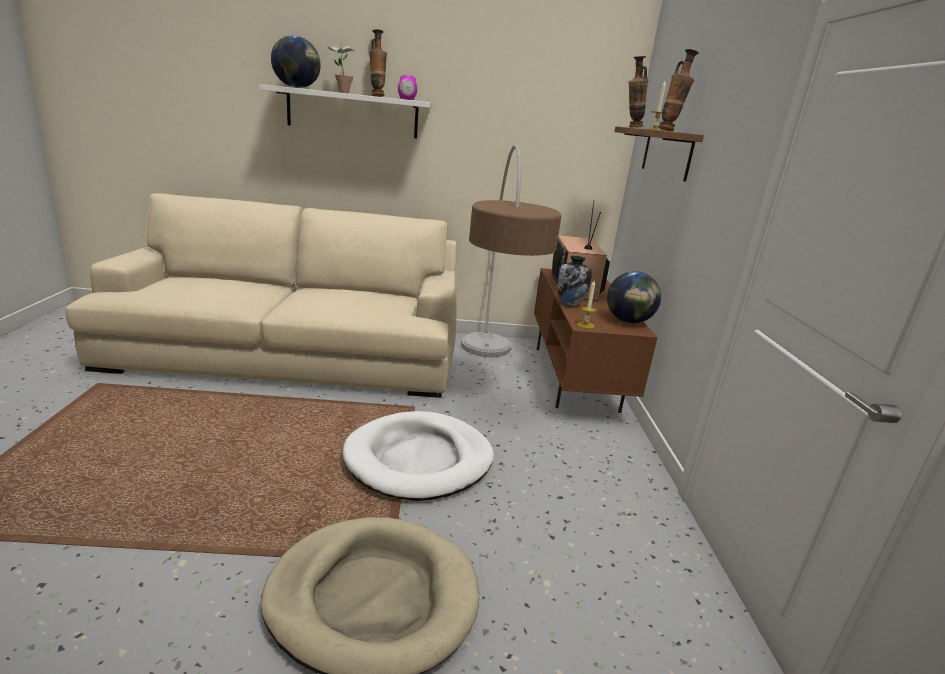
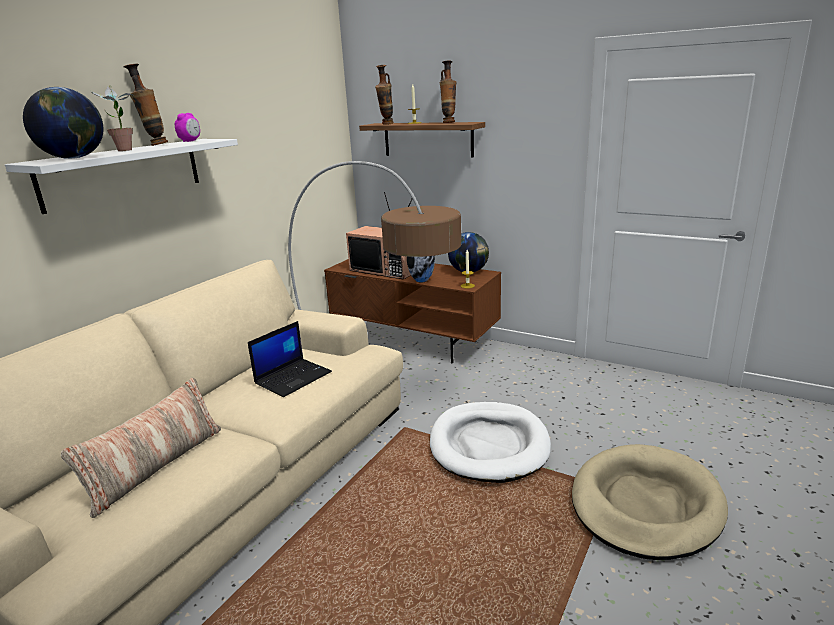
camera: 55 degrees left, 0 degrees up
none -> pillow [61,378,221,518]
none -> laptop [248,321,332,397]

